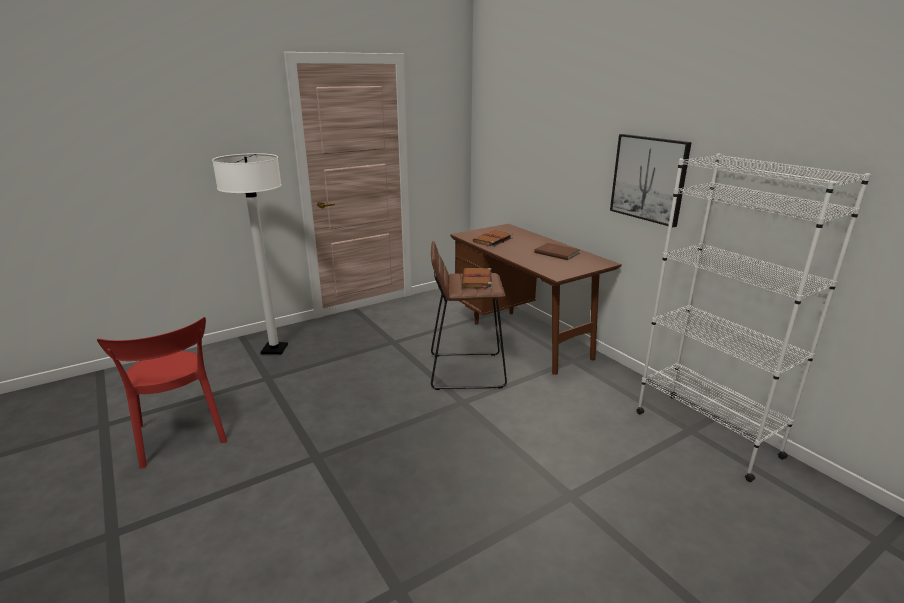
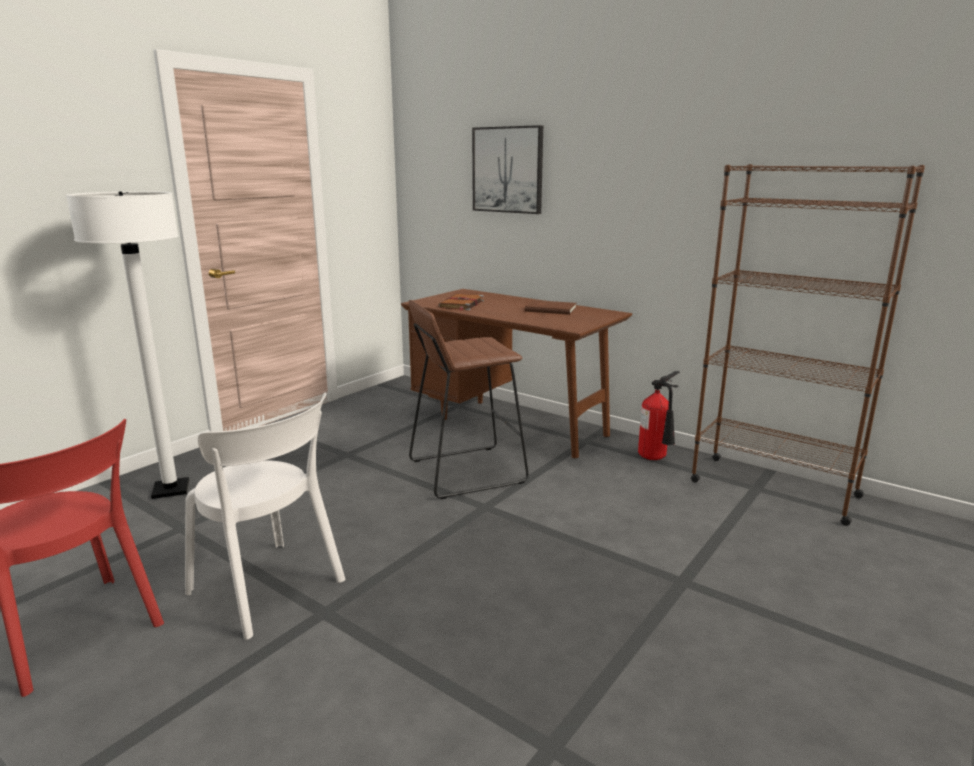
camera: 20 degrees left, 5 degrees down
brown book [462,268,492,290] -> none
picture [610,134,692,227] -> picture moved to [472,125,543,214]
white bookcase [636,154,871,482] -> brown bookcase [691,164,925,526]
none -> white chair [185,392,346,640]
none -> fire extinguisher [638,371,680,460]

